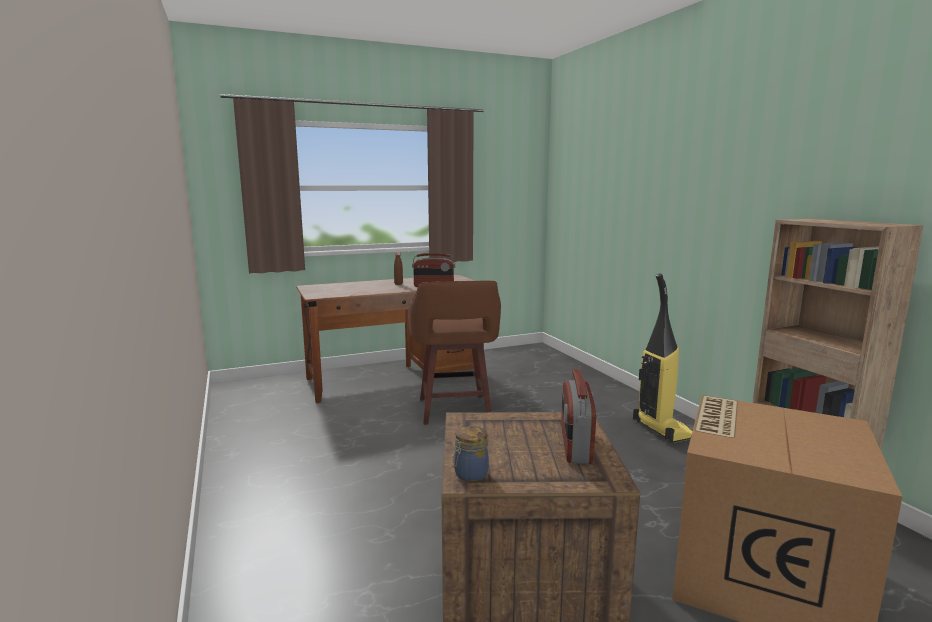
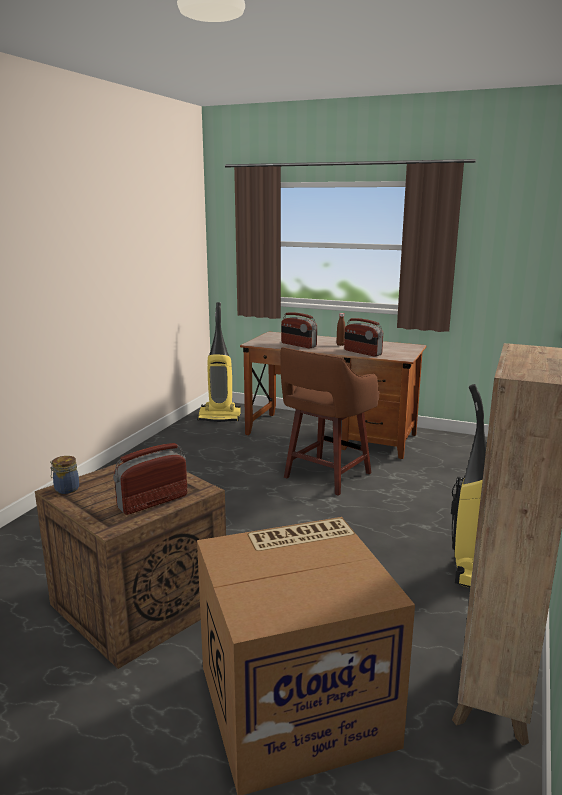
camera: 45 degrees right, 5 degrees up
none -> vacuum cleaner [197,302,241,422]
none -> radio [281,312,317,348]

